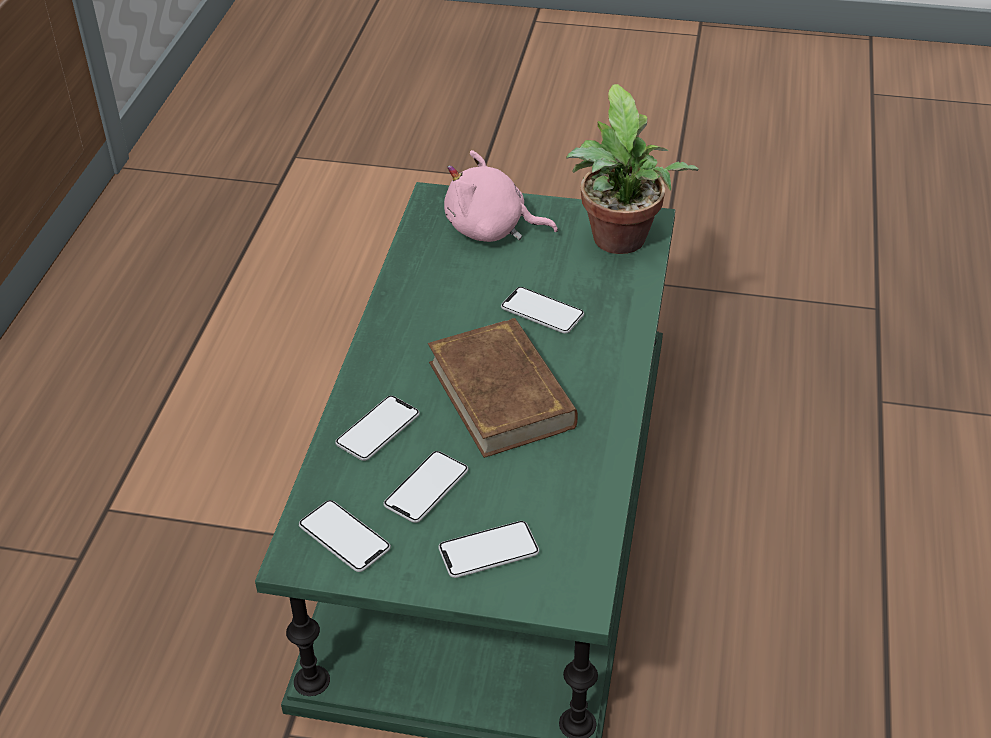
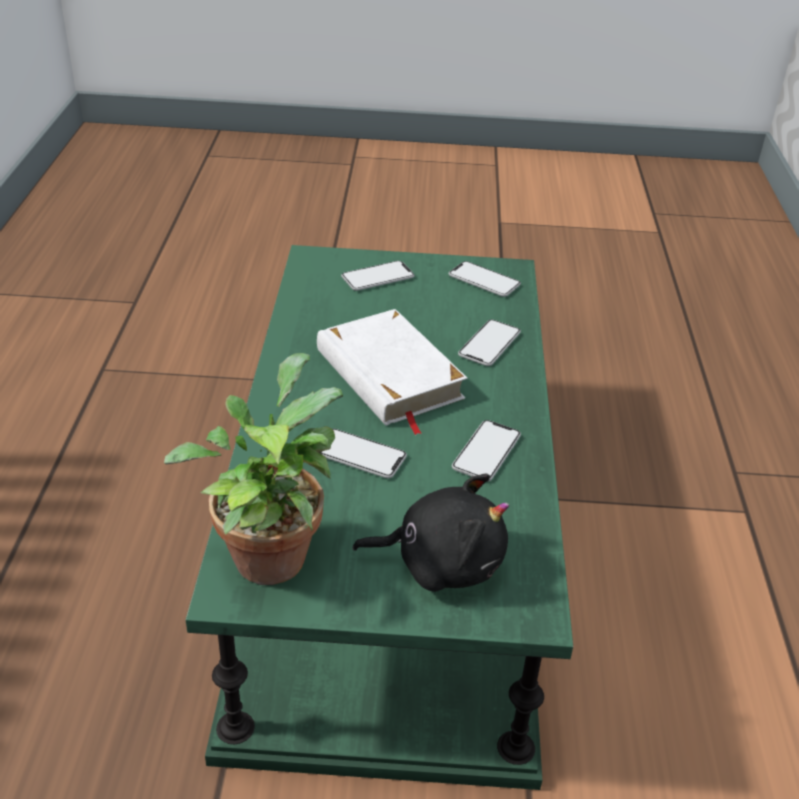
camera: 170 degrees right, 5 degrees down
phone [383,451,468,523] -> phone moved to [452,420,521,481]
brown book [428,318,578,458] -> white book [317,309,467,435]
pink plush toy [444,150,558,242] -> black plush toy [352,474,509,592]

